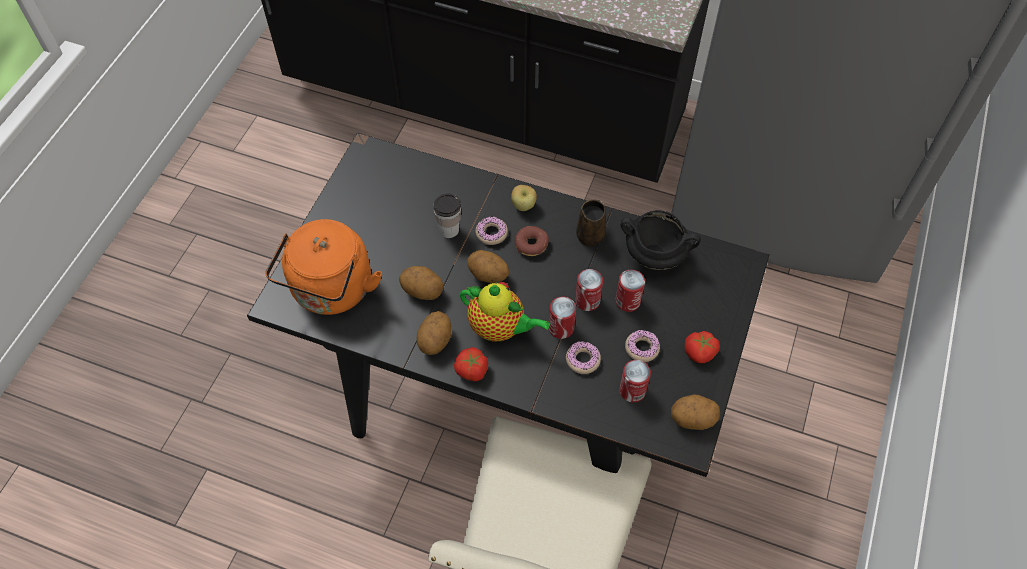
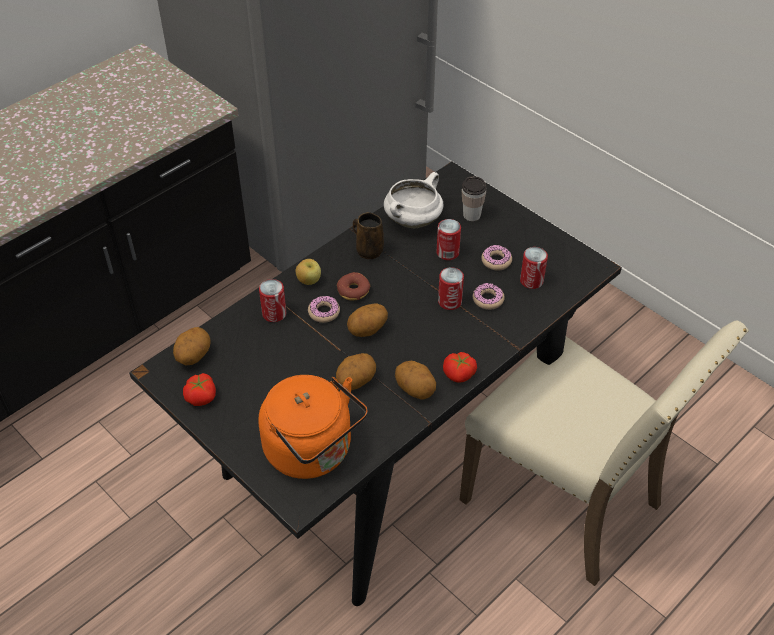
camera: 65 degrees left, 10 degrees down
cup [433,193,461,238] -> cup moved to [462,176,487,221]
teapot [460,282,550,341] -> none
can [575,269,603,311] -> can moved to [259,279,286,322]
black cooking pot [621,210,701,270] -> white cooking pot [384,172,444,228]
potato [671,395,720,430] -> potato moved to [173,327,211,365]
tomato [685,331,720,363] -> tomato moved to [183,373,216,406]

